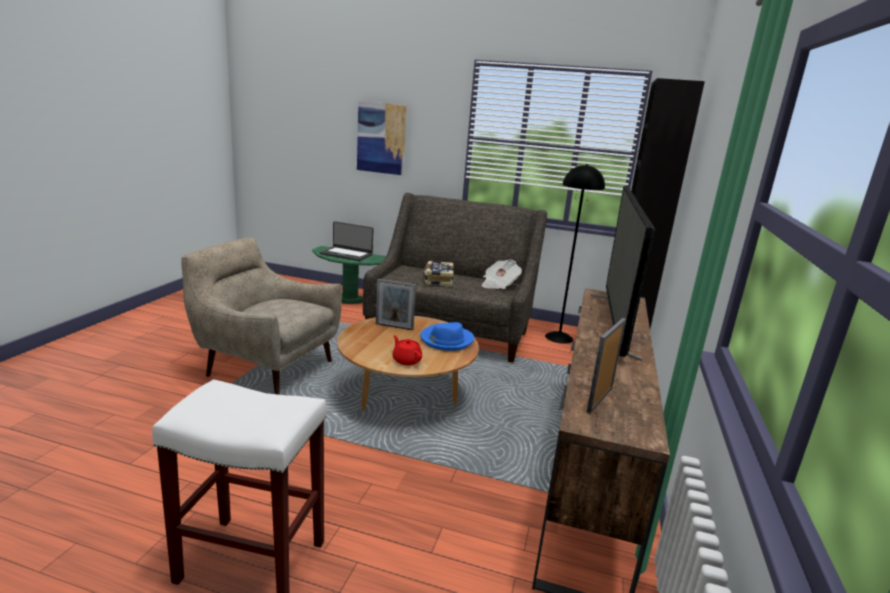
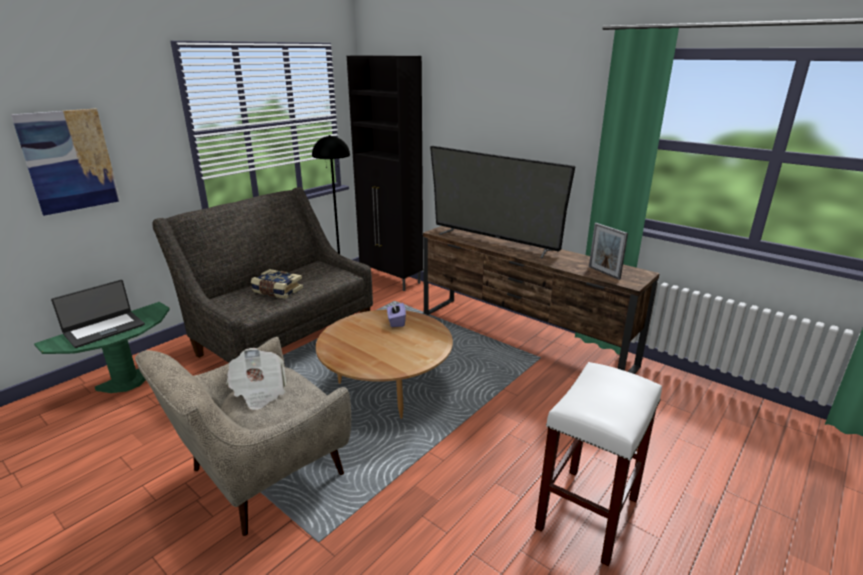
camera: 65 degrees left, 5 degrees up
picture frame [376,279,416,330] -> none
red teapot [393,335,422,365] -> none
blue hat [420,322,474,351] -> purple tissue box [387,301,406,327]
newspaper [482,260,522,289] -> newspaper moved to [226,348,286,410]

